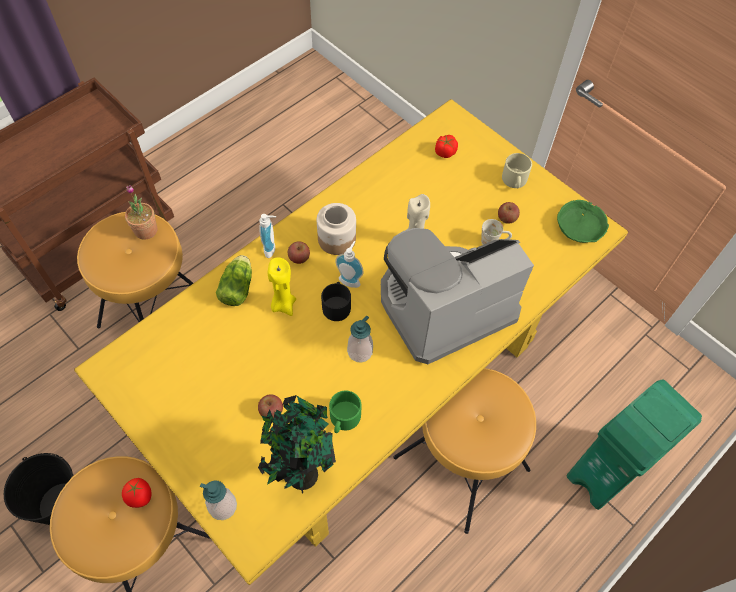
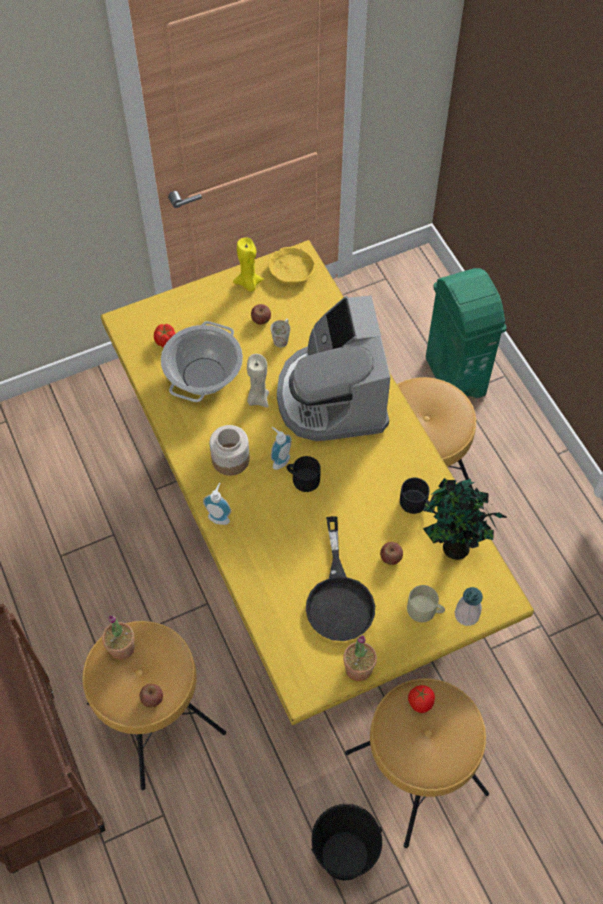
camera: 70 degrees left, 0 degrees up
lettuce [216,255,252,306] -> none
yellow candle [268,257,296,316] -> yellow candle moved to [233,238,263,291]
apple [288,241,310,264] -> apple moved to [140,684,163,708]
green mug [329,391,361,433] -> black mug [400,478,430,514]
soap dispenser [347,316,373,363] -> none
beige mug [502,153,532,188] -> beige mug moved to [407,585,445,622]
green bowl [557,200,609,243] -> yellow bowl [268,247,315,285]
none -> cooking pot [161,321,243,402]
none -> black frying pan [306,516,375,641]
none -> potted plant [343,635,377,681]

